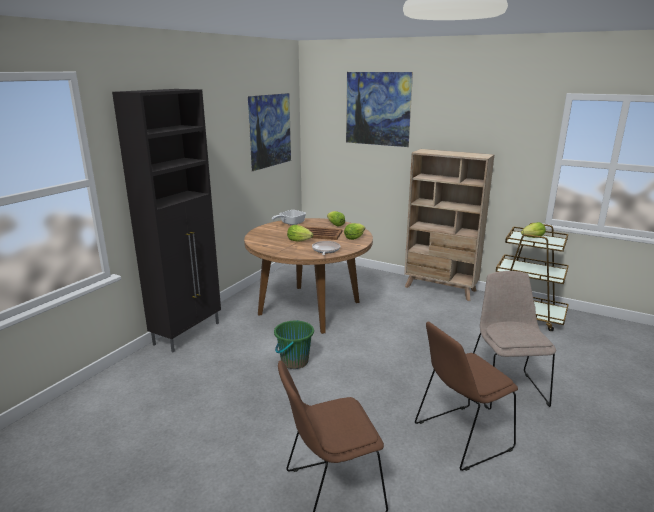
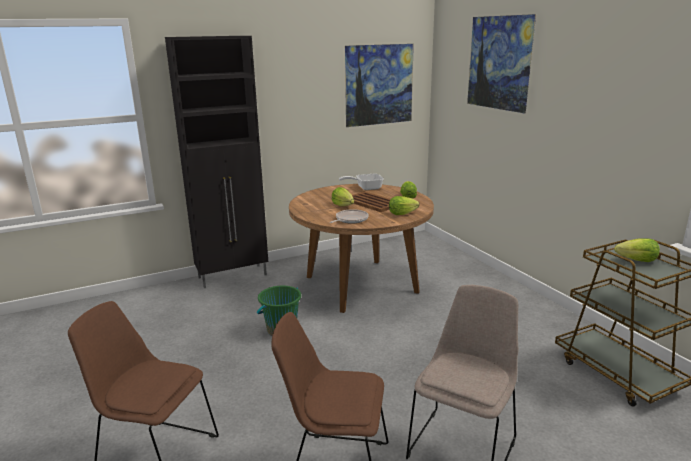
camera: 35 degrees right, 0 degrees up
beige bookcase [404,149,494,301] -> none

